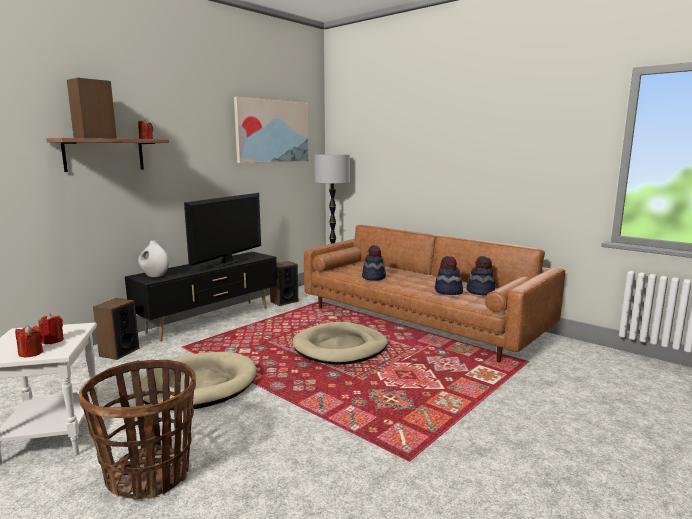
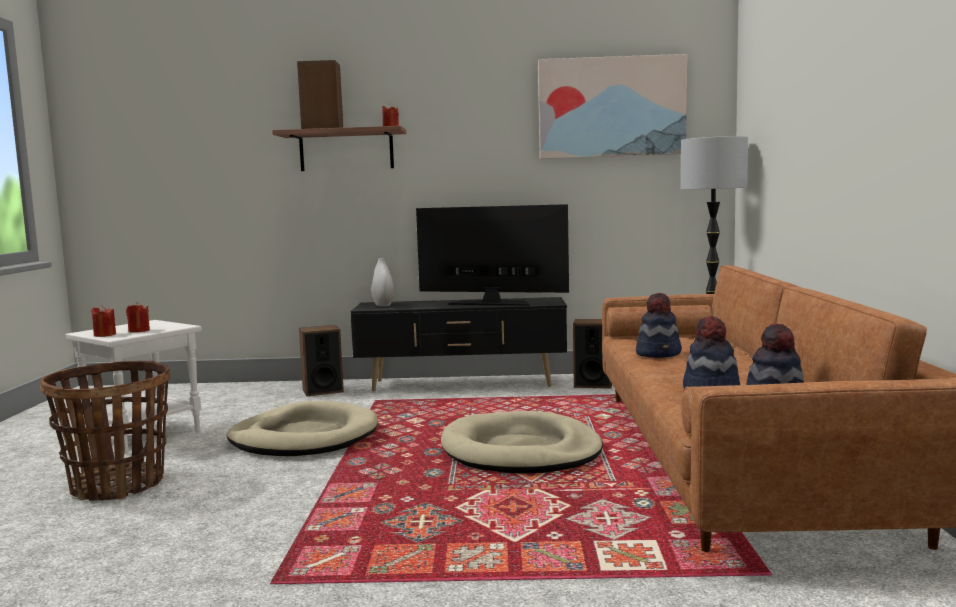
camera: 50 degrees right, 5 degrees down
television [184,193,261,268] -> television turned 150 degrees counterclockwise [416,204,569,306]

